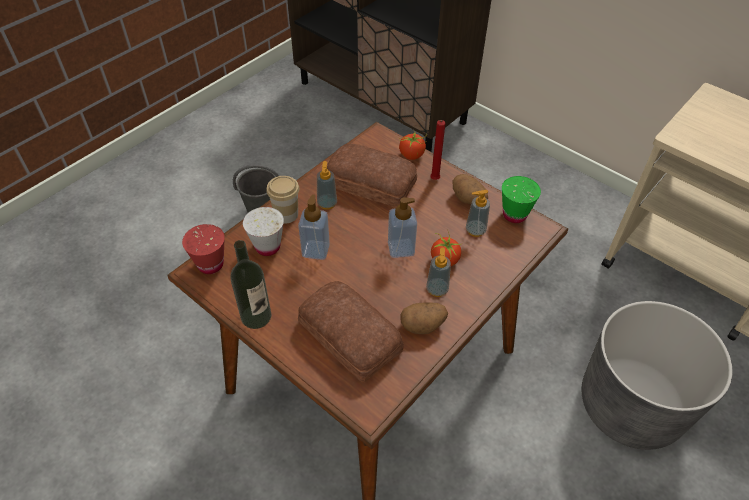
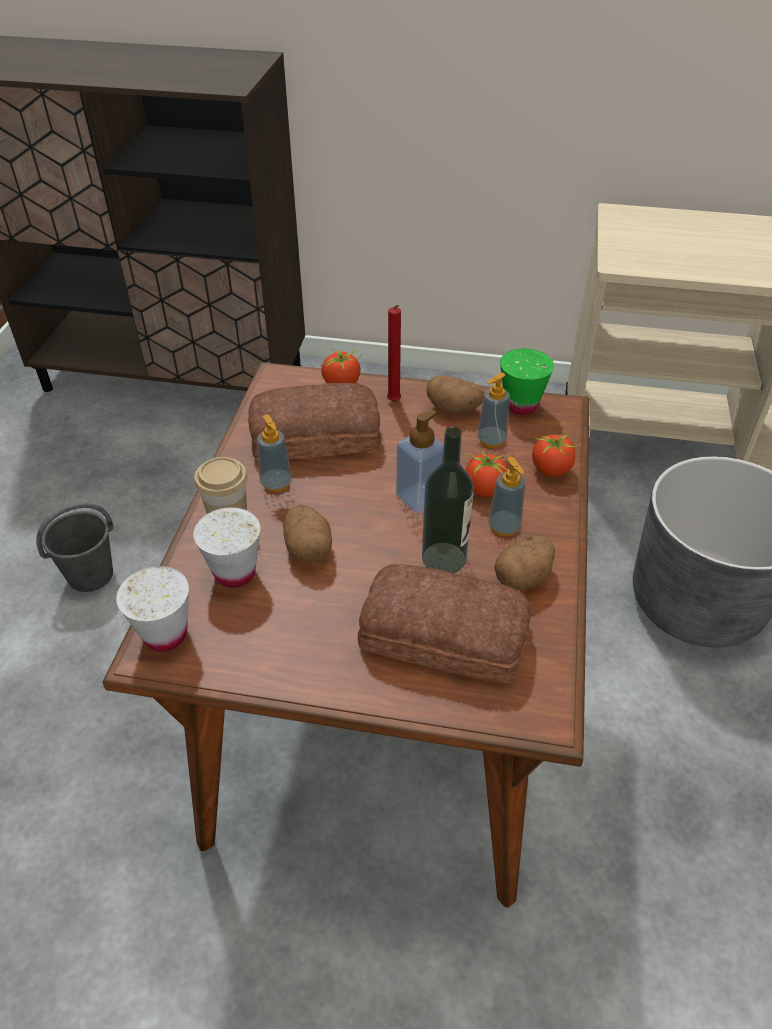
camera: 30 degrees left, 5 degrees down
red cup [182,224,225,274] -> white cup [116,566,189,652]
bottle [230,240,271,329] -> bottle moved to [422,427,474,573]
soap dispenser [298,194,330,260] -> potato [283,504,332,563]
none -> tomato [532,433,581,477]

